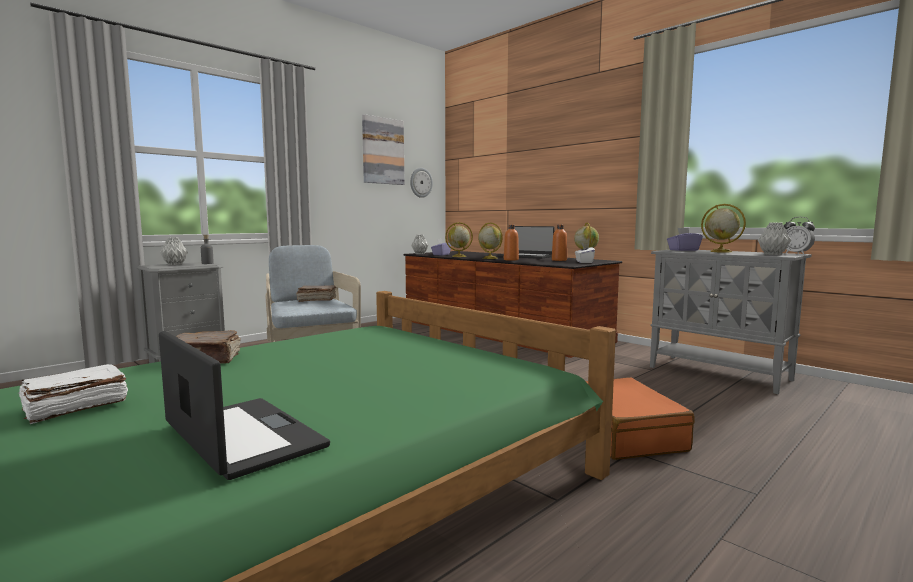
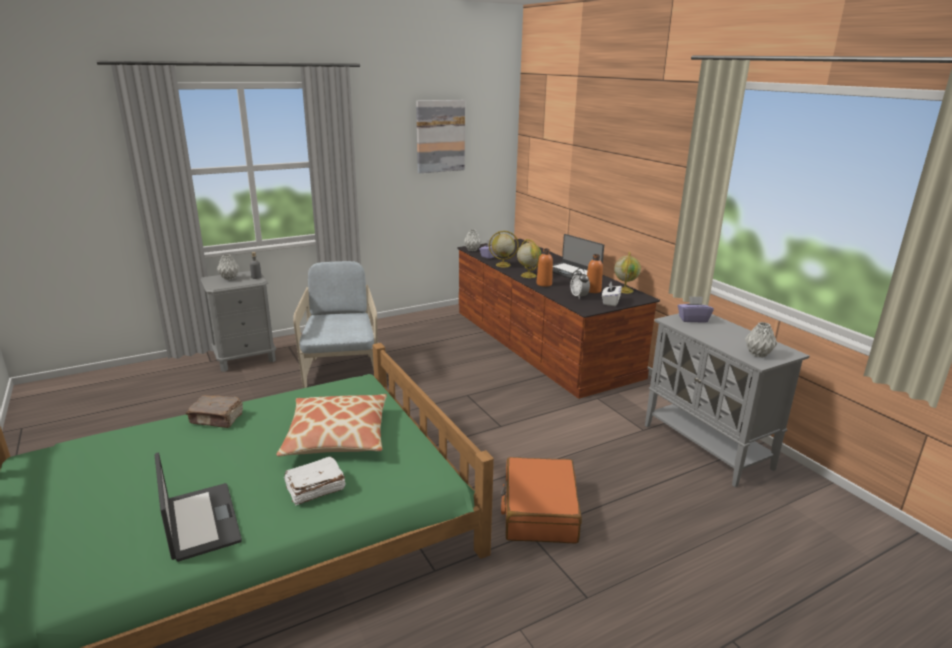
camera: 15 degrees right, 15 degrees up
white book [18,364,128,424] -> white book moved to [284,457,345,505]
brown book [296,285,336,302] -> none
wall clock [410,168,433,198] -> none
globe [701,204,746,253] -> none
alarm clock [784,217,815,254] -> alarm clock moved to [570,268,590,299]
none -> pillow [277,394,387,456]

